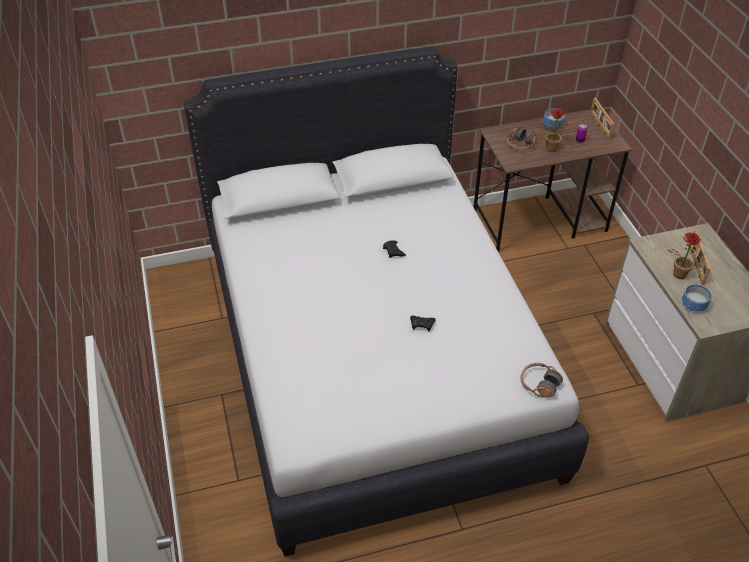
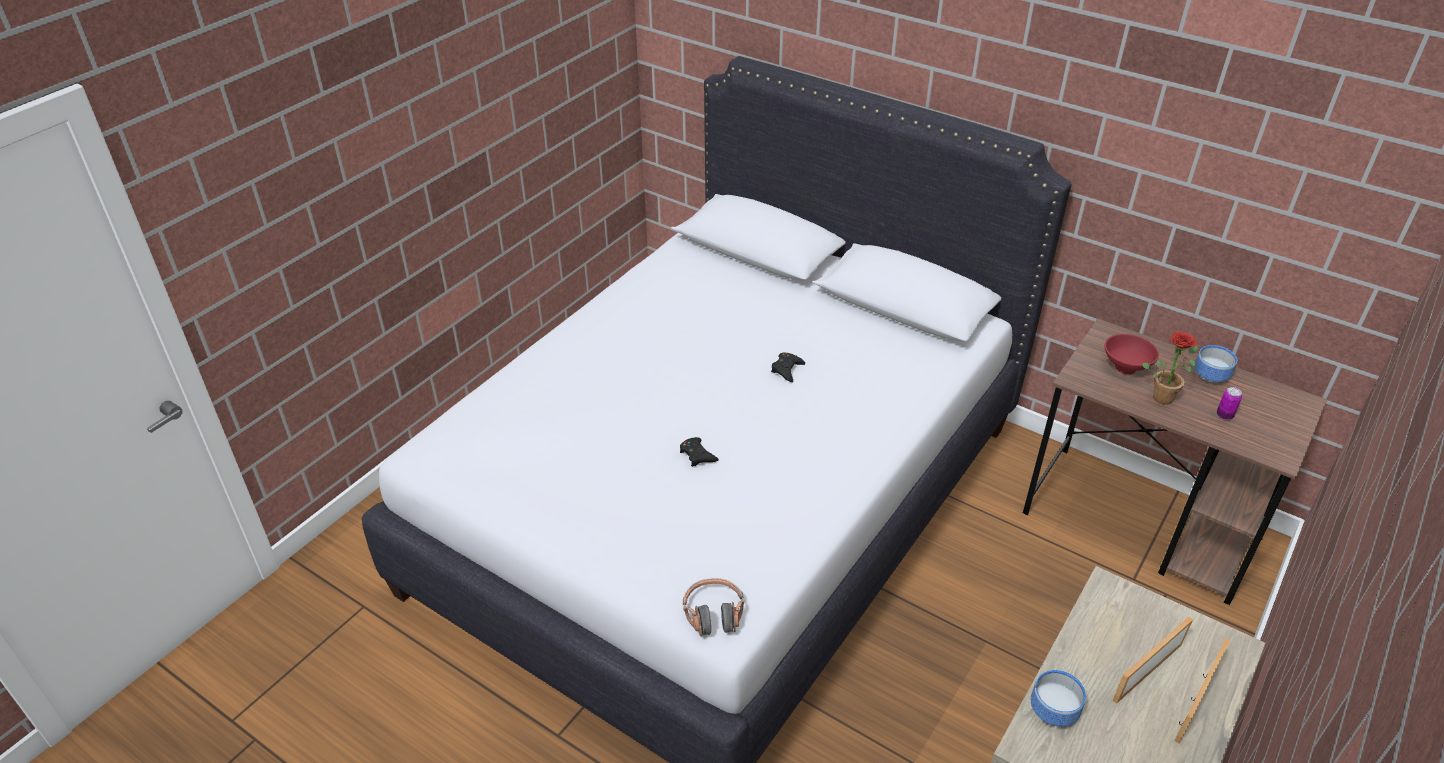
camera: 50 degrees right, 5 degrees down
headphones [507,127,537,150] -> red bowl [1105,334,1159,375]
picture frame [590,97,614,140] -> picture frame moved to [1175,638,1231,743]
potted plant [667,233,703,279] -> none

